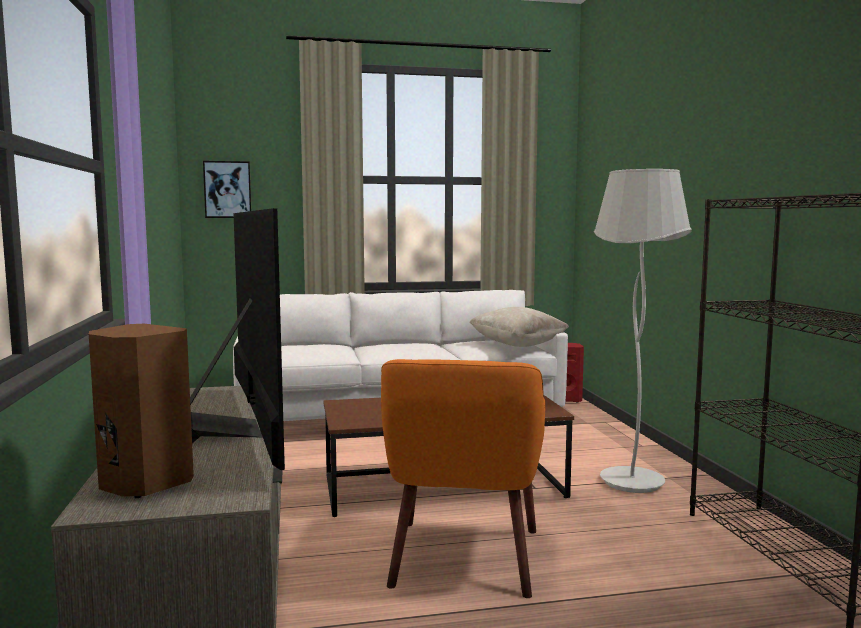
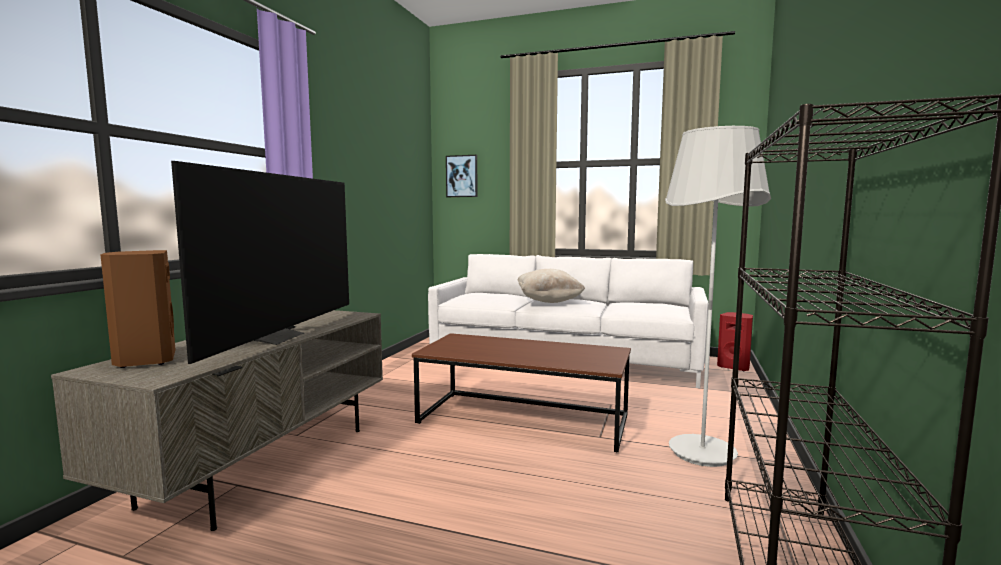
camera: 30 degrees right, 0 degrees up
orange armchair [381,359,546,598] -> none
beige pillow [469,307,569,347] -> beige pillow moved to [517,269,585,303]

